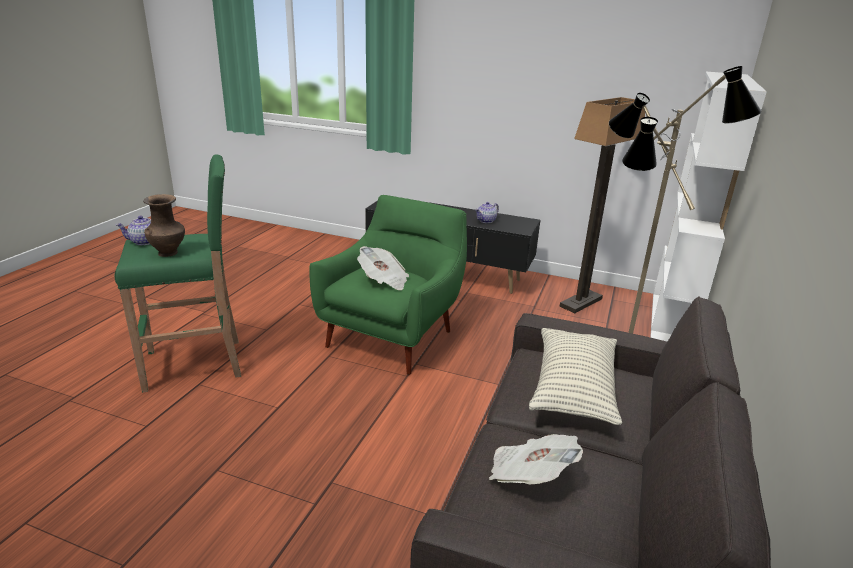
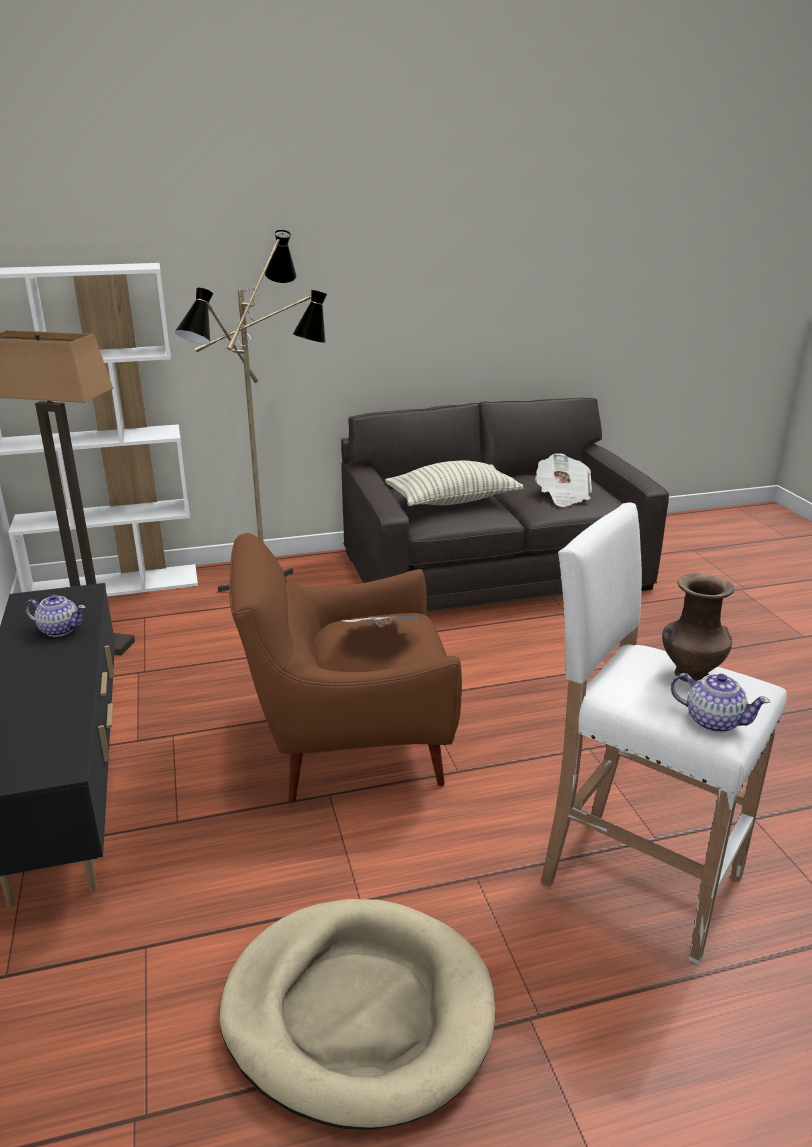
camera: 125 degrees left, 0 degrees up
green stool [115,154,241,393] -> white stool [541,502,787,965]
green armchair [309,195,467,375] -> brown armchair [229,533,462,803]
none -> beige dog bed [219,899,495,1130]

